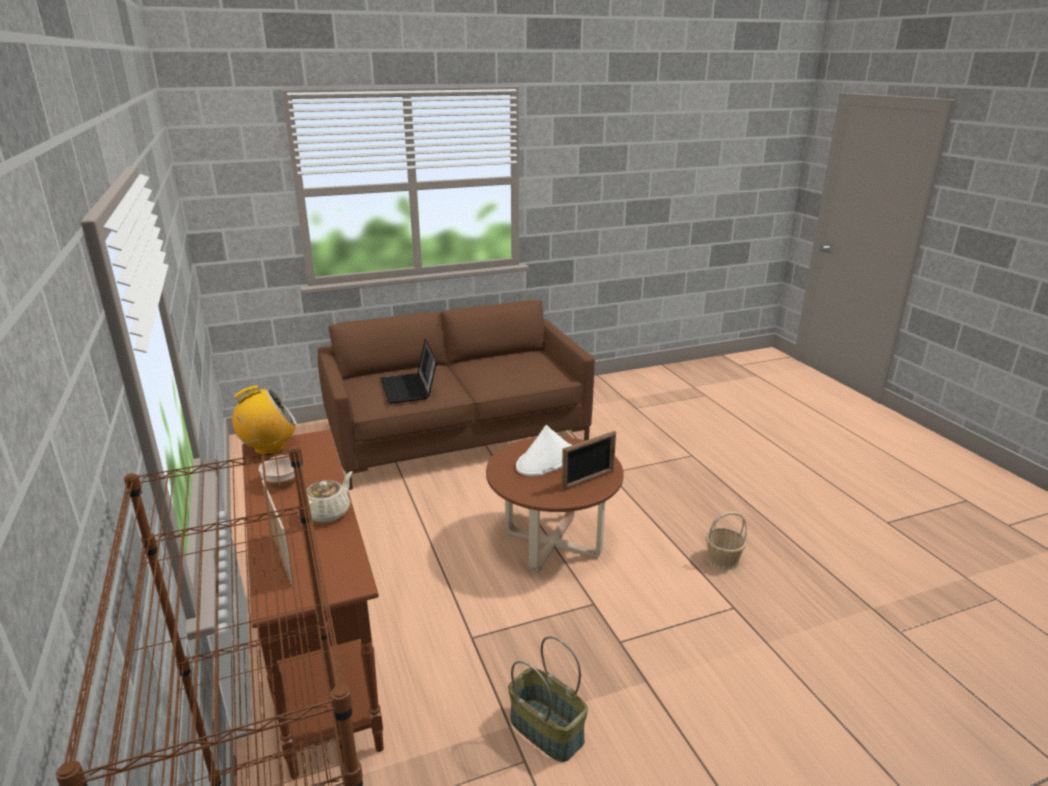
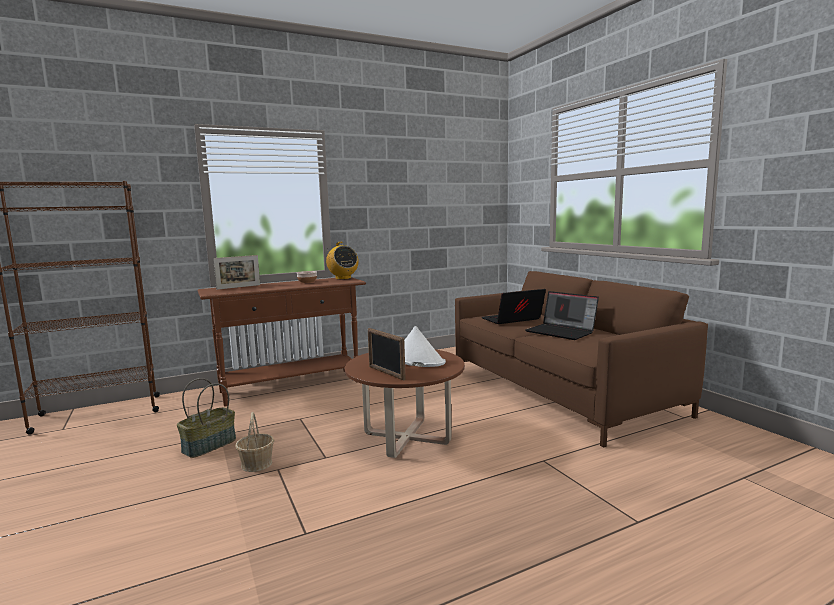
camera: 85 degrees right, 15 degrees down
beige teapot [297,471,353,523] -> none
basket [706,512,747,570] -> basket moved to [235,412,274,472]
none -> laptop [526,291,599,340]

